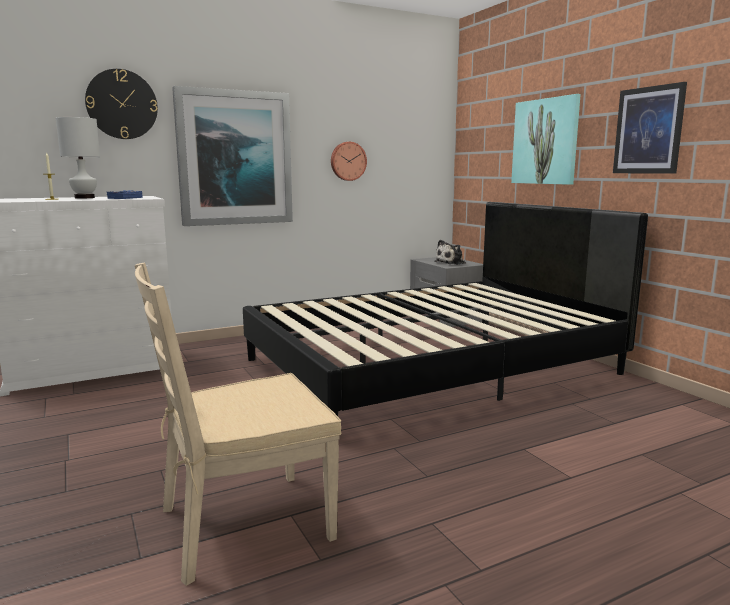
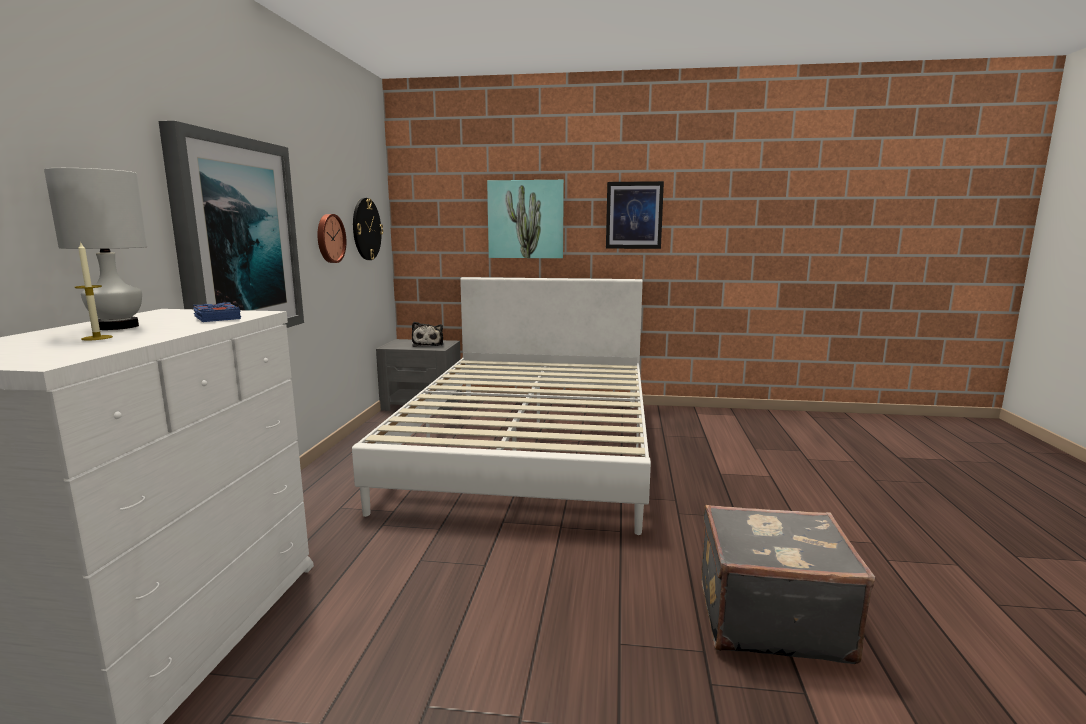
camera: 55 degrees left, 0 degrees up
wall clock [85,69,158,139] -> wall clock moved to [353,198,383,260]
beige chair [135,262,342,586] -> grey suitcase [701,505,875,664]
black bed [243,202,648,416] -> white bed [352,277,651,535]

